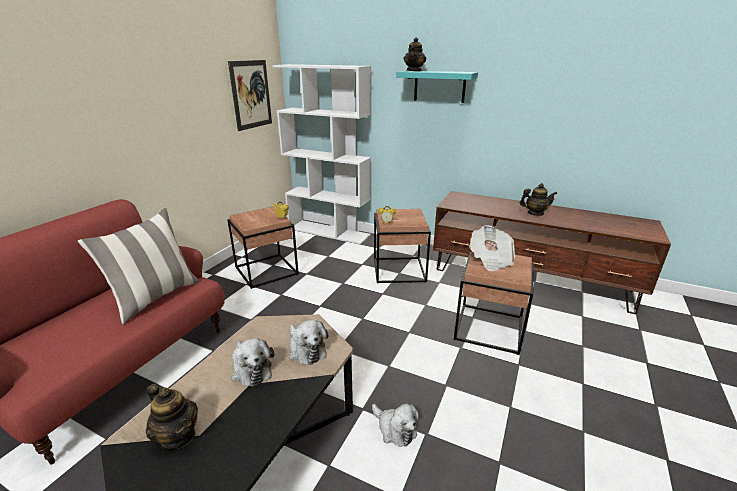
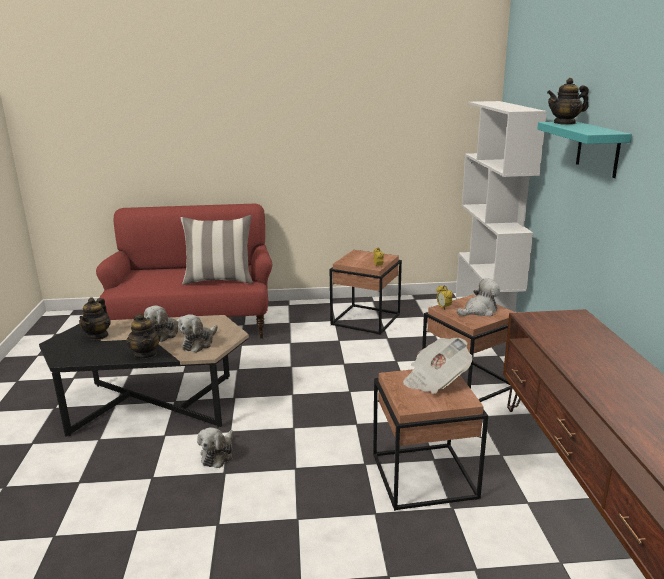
camera: 60 degrees right, 5 degrees down
picture [228,60,272,131] -> none
teapot [520,183,557,216] -> teapot moved to [126,314,161,359]
none -> plush toy [457,278,500,316]

